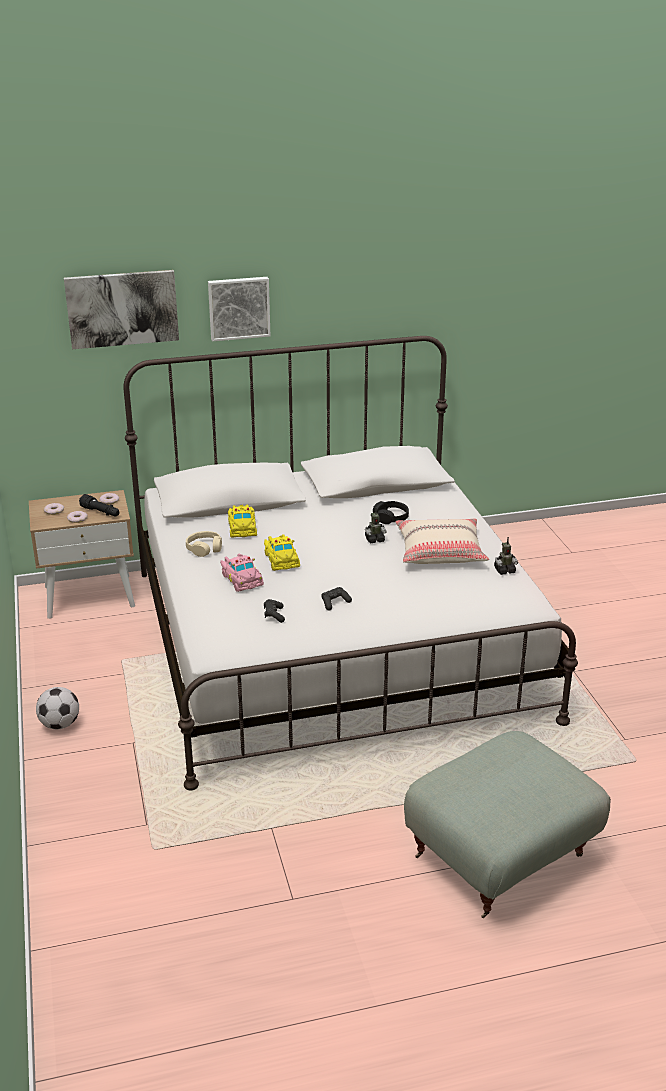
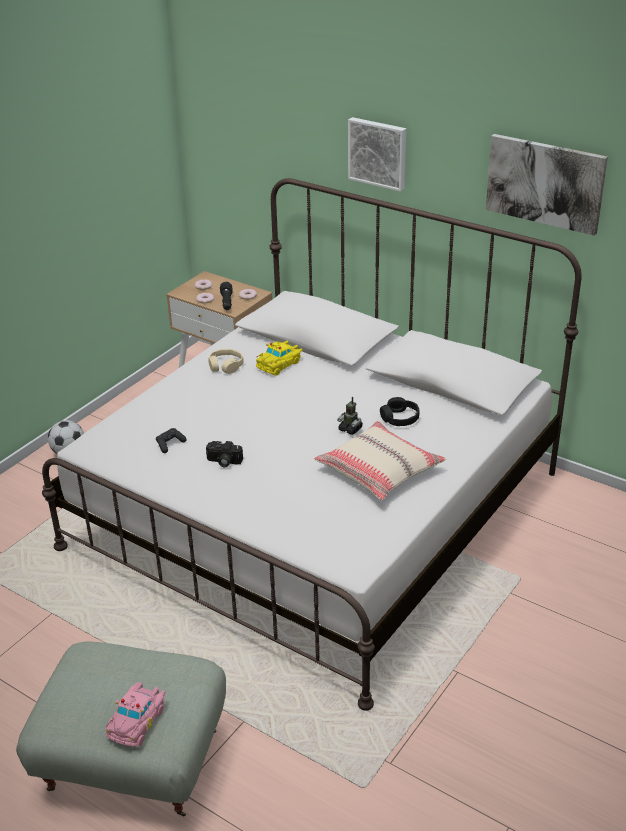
camera: 50 degrees right, 5 degrees up
picture [64,270,179,349] -> picture moved to [486,134,608,236]
pink toy car [220,553,264,592] -> pink toy car moved to [105,682,166,746]
yellow toy car [264,534,300,571] -> none
black game controller [321,587,352,610] -> camera [206,441,243,467]
toy robot [494,537,518,575] -> none

